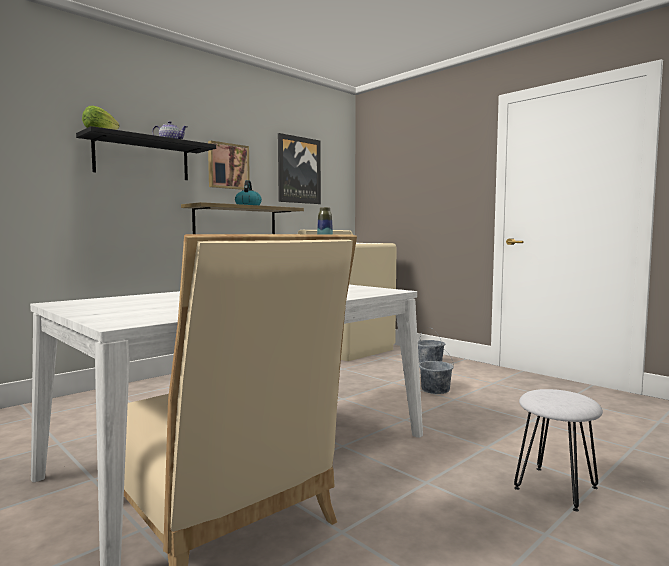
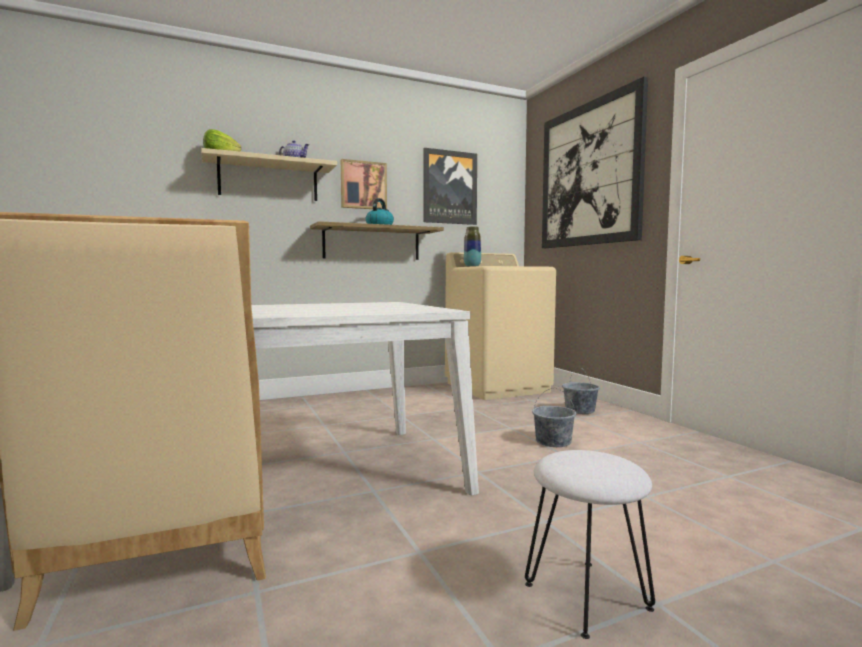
camera: 20 degrees right, 0 degrees up
black shelf [76,126,216,180] -> beige shelf [201,148,337,201]
none -> picture [542,77,648,248]

